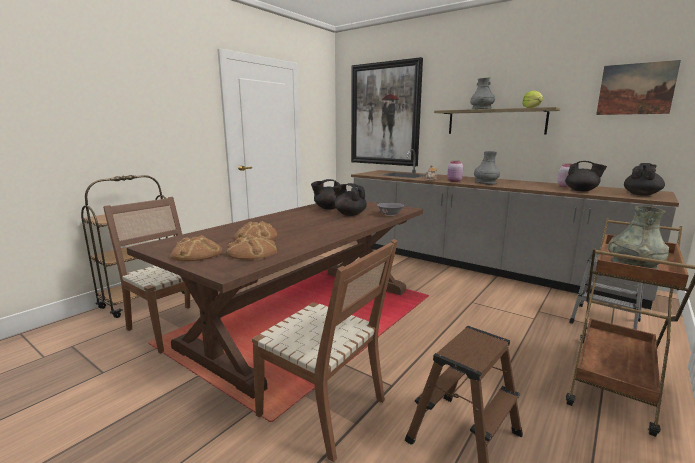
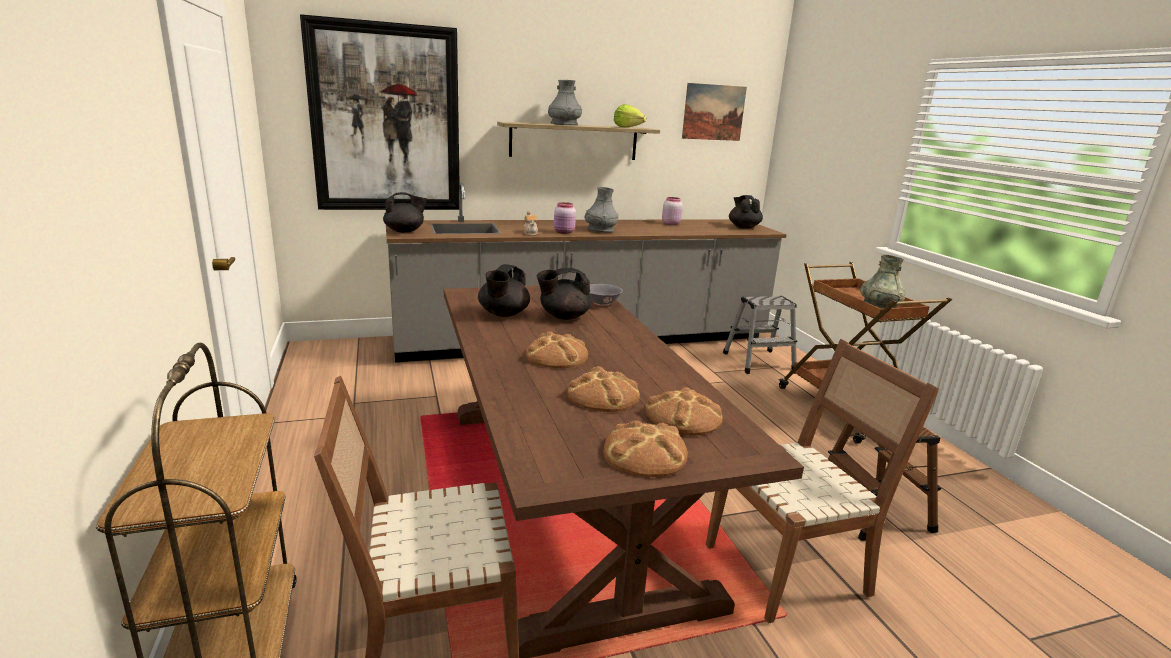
camera: 55 degrees left, 5 degrees up
black teapot [565,161,607,191] -> black teapot moved to [383,192,427,233]
none -> bread [526,331,588,368]

